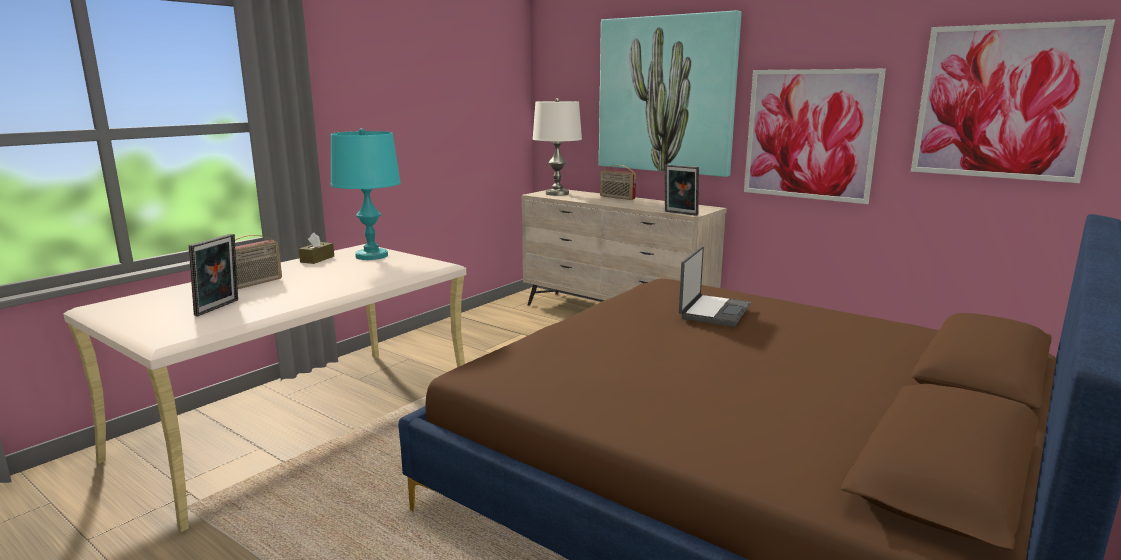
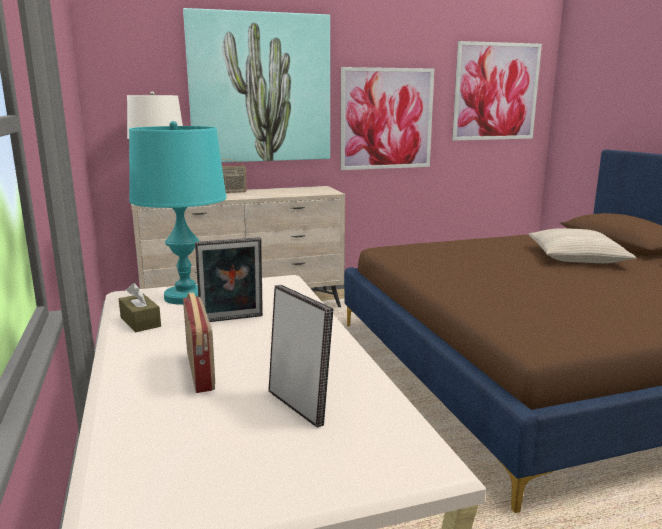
camera: 55 degrees left, 0 degrees up
picture frame [665,165,699,216] -> picture frame moved to [195,237,263,322]
laptop [679,246,751,327] -> none
none -> beige pillow [529,228,636,263]

